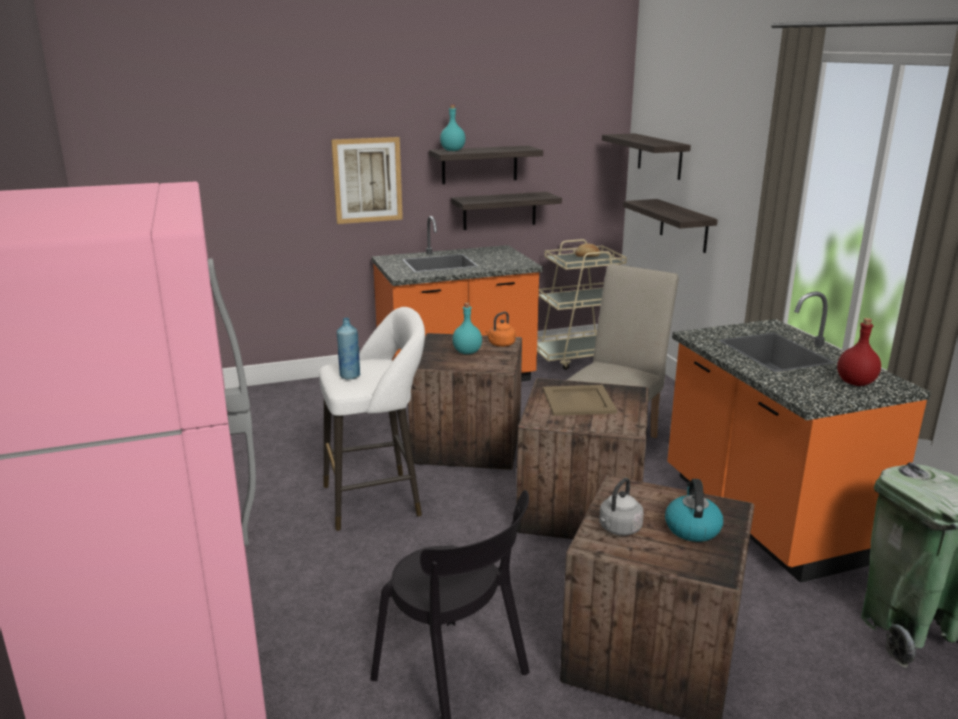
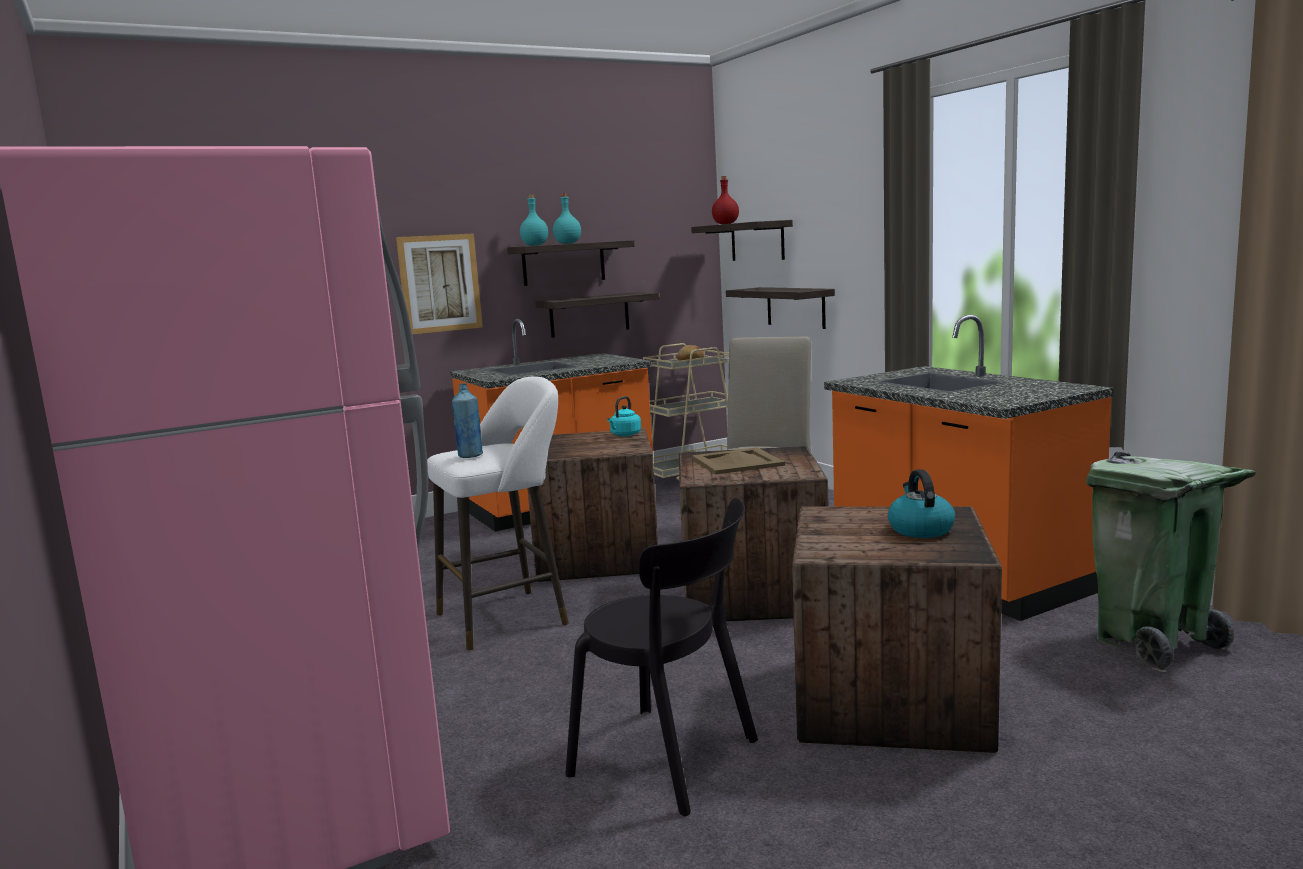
camera: 10 degrees left, 10 degrees down
turquoise bottle [453,303,482,354] -> turquoise bottle moved to [553,193,581,244]
orange kettle [485,312,516,347] -> turquoise kettle [607,396,641,436]
grey kettle [599,478,644,536] -> none
red bottle [837,318,881,386] -> red bottle moved to [712,176,739,224]

